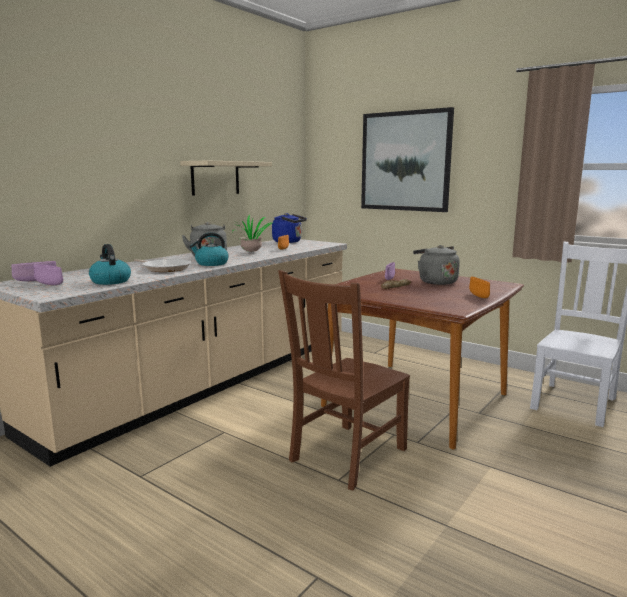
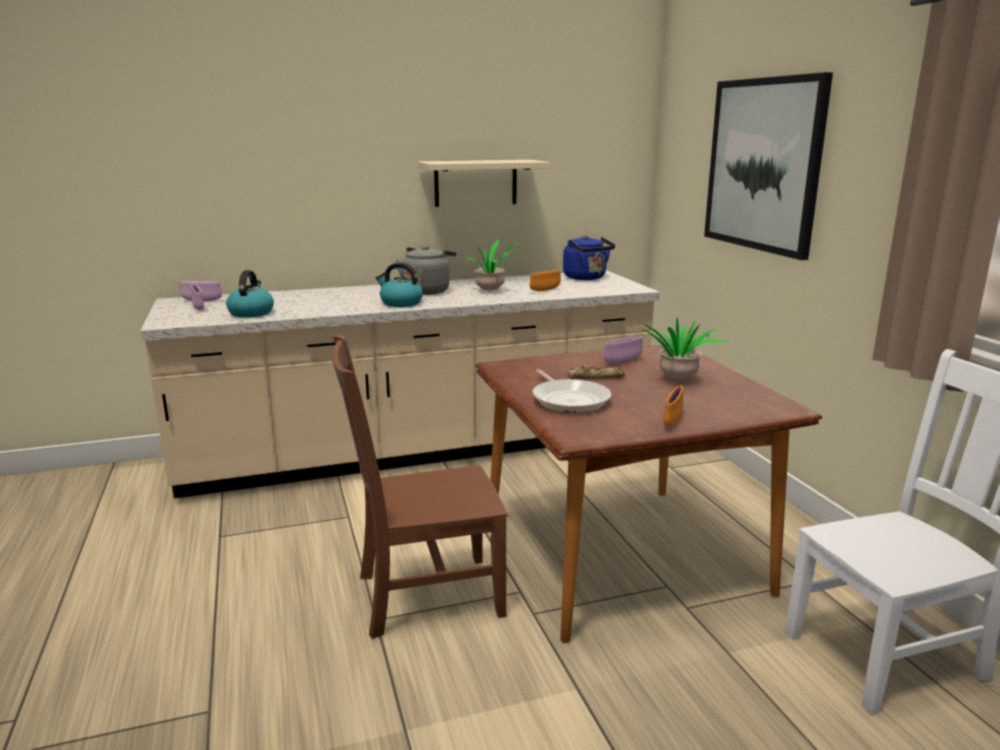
camera: 35 degrees right, 5 degrees up
frying pan [134,259,191,272] -> frying pan moved to [532,369,611,413]
grey kettle [413,245,460,285] -> potted plant [641,318,729,379]

